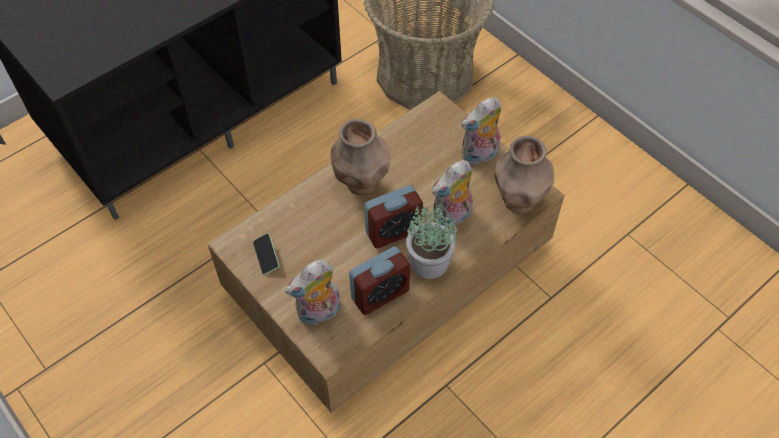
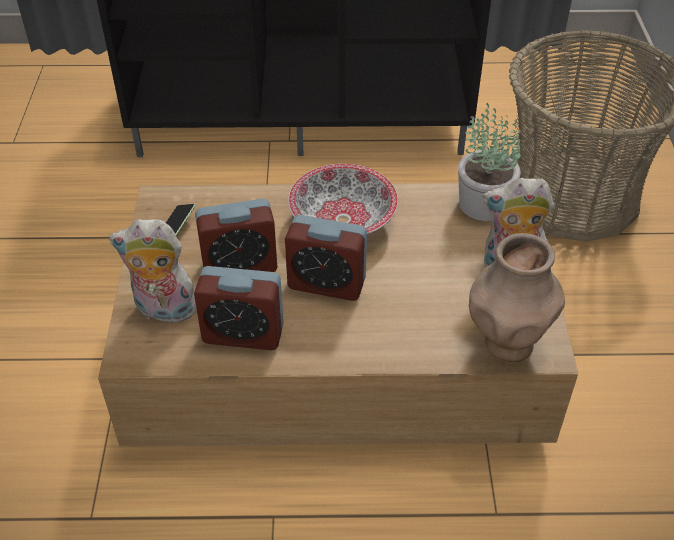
camera: 40 degrees right, 10 degrees down
brown vase [331,119,390,195] -> bowl [288,164,398,234]
potted plant [406,202,457,279] -> potted plant moved to [458,103,521,221]
plush toy [432,160,473,228] -> none
none -> alarm clock [195,199,277,272]

